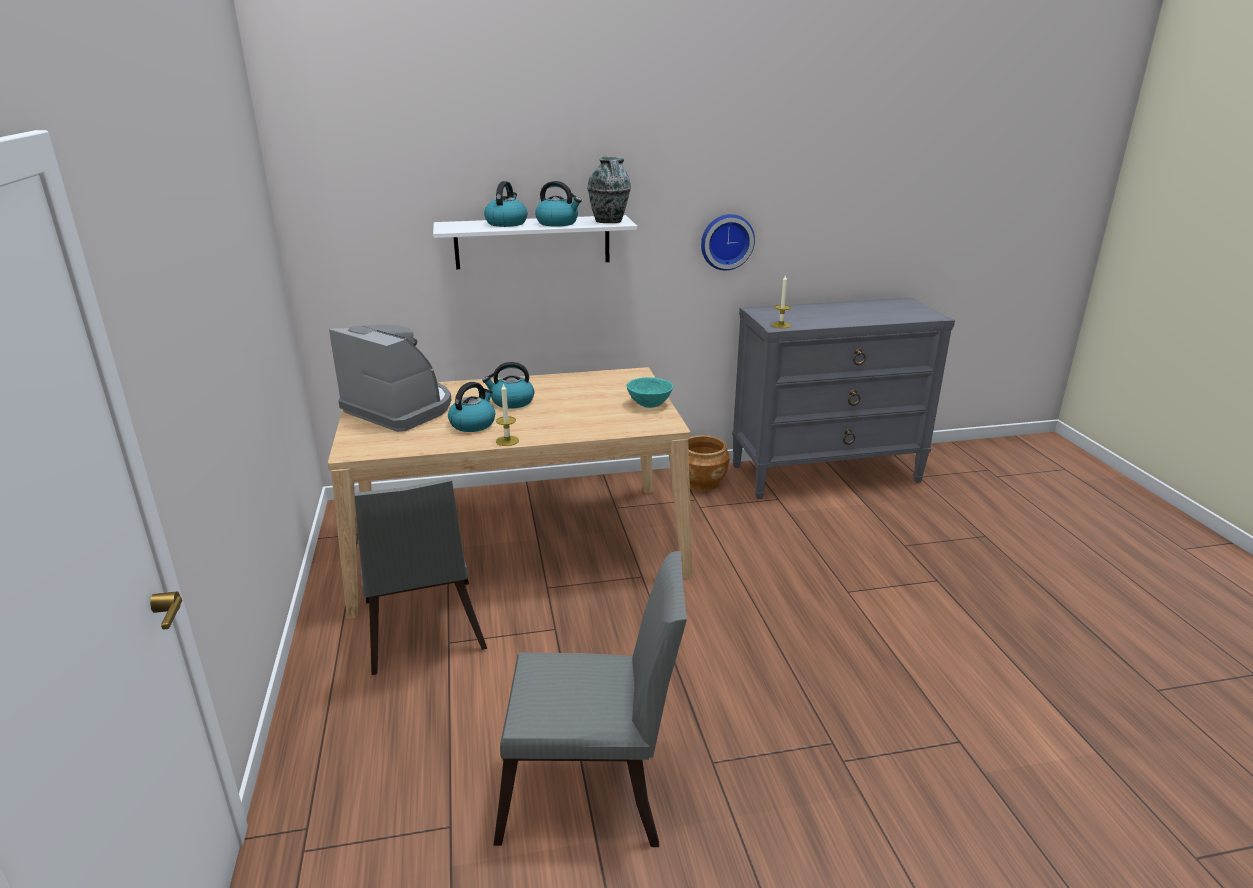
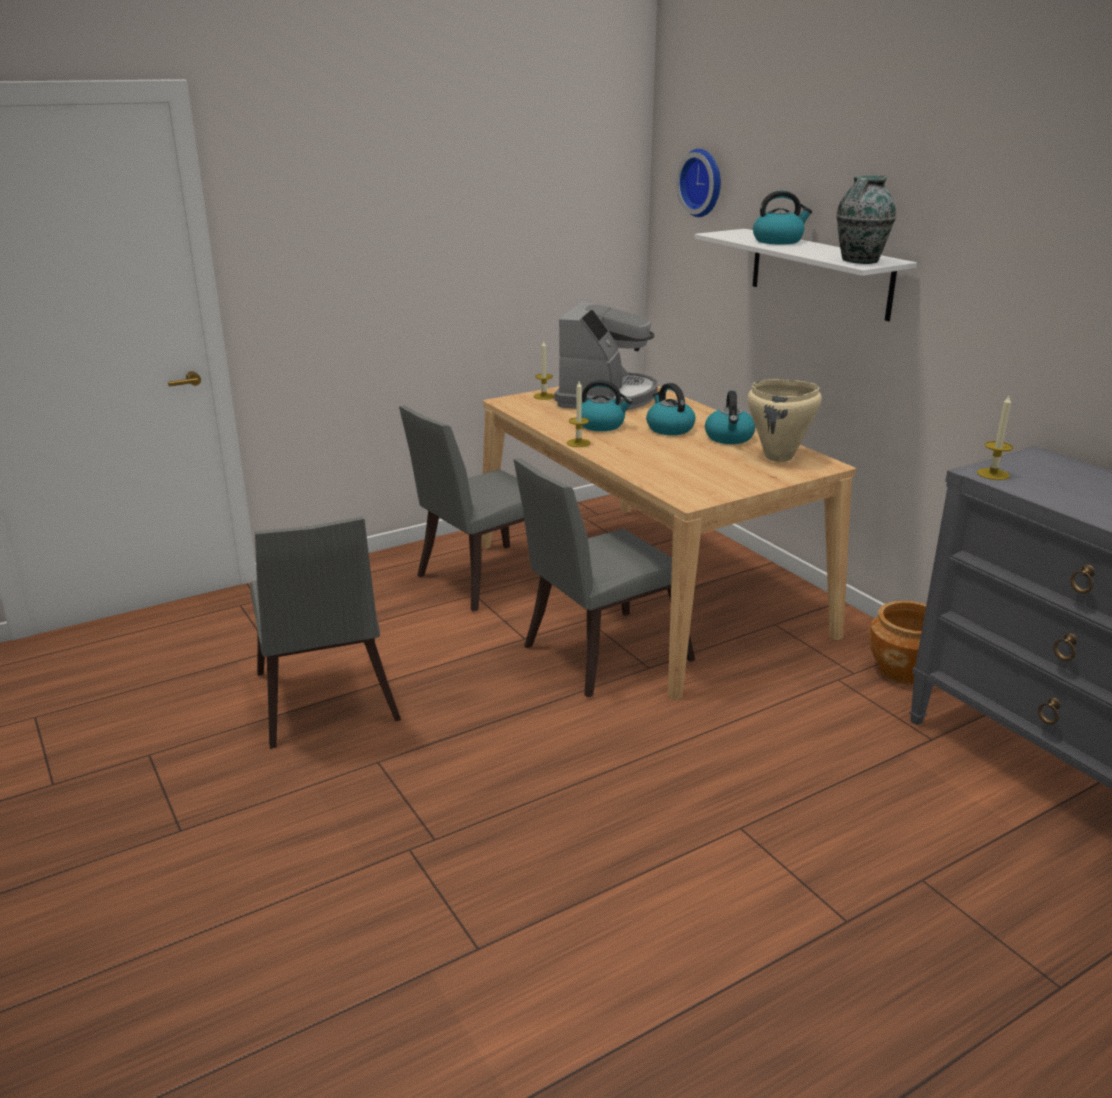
camera: 70 degrees right, 0 degrees up
kettle [535,181,582,227] -> kettle moved to [705,391,755,444]
turquoise bowl [626,377,673,408] -> none
wall clock [701,214,755,271] -> wall clock moved to [676,149,721,217]
none -> grey chair [513,458,695,698]
none -> candle [533,341,555,400]
none -> beige cooking pot [748,379,822,462]

